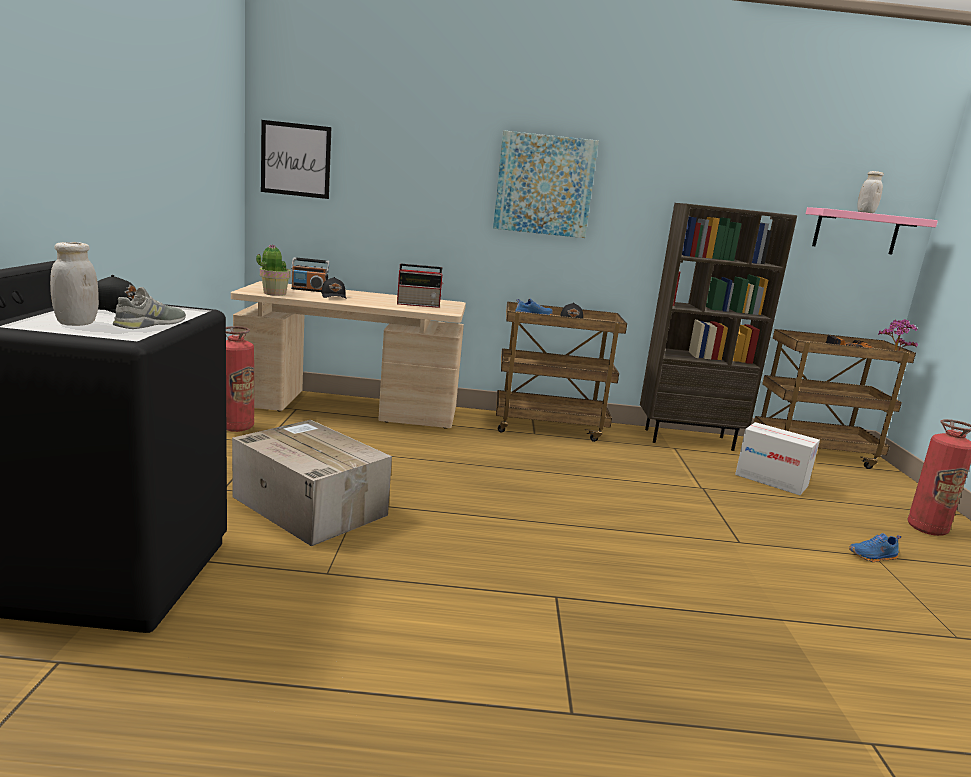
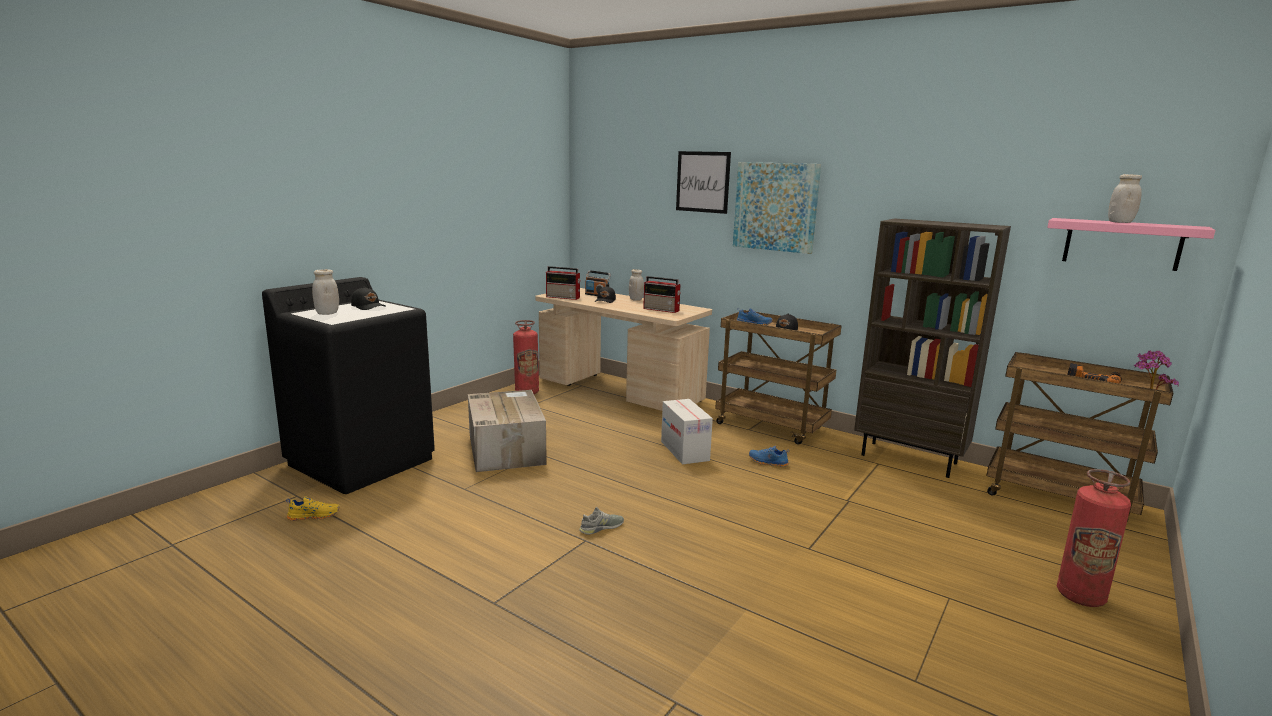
camera: 35 degrees right, 0 degrees up
grey shoe [112,287,186,329] -> grey shoe moved to [579,507,624,535]
potted plant [256,244,291,296] -> radio [546,266,581,300]
picture [261,120,332,199] -> picture moved to [676,151,731,214]
cardboard box [735,422,820,495] -> cardboard box moved to [661,399,713,464]
blue shoe [849,533,901,562] -> blue shoe moved to [749,446,789,467]
none -> yellow shoe [286,496,340,521]
none -> white jar [629,269,644,301]

